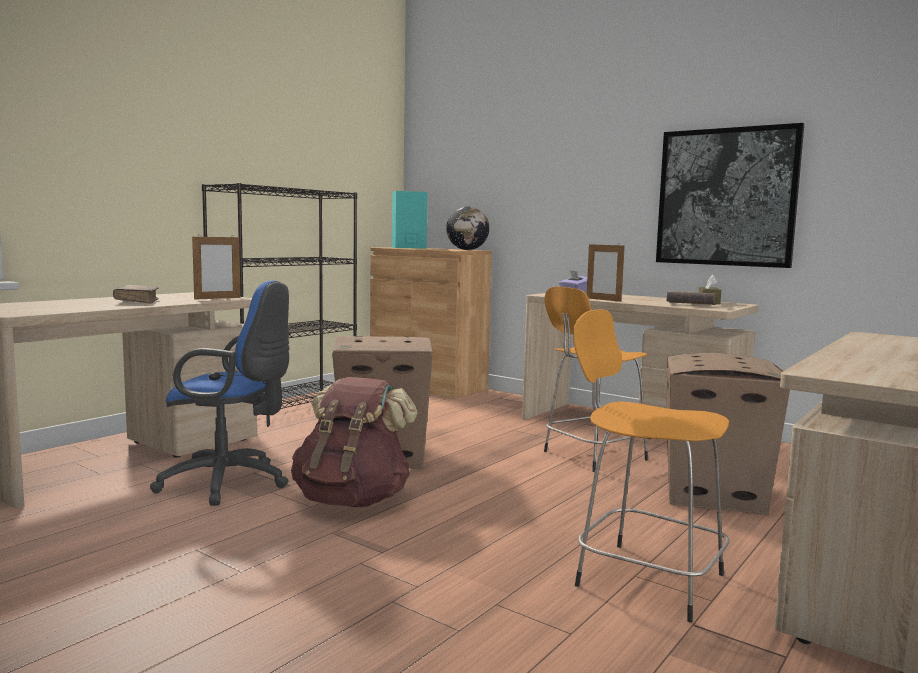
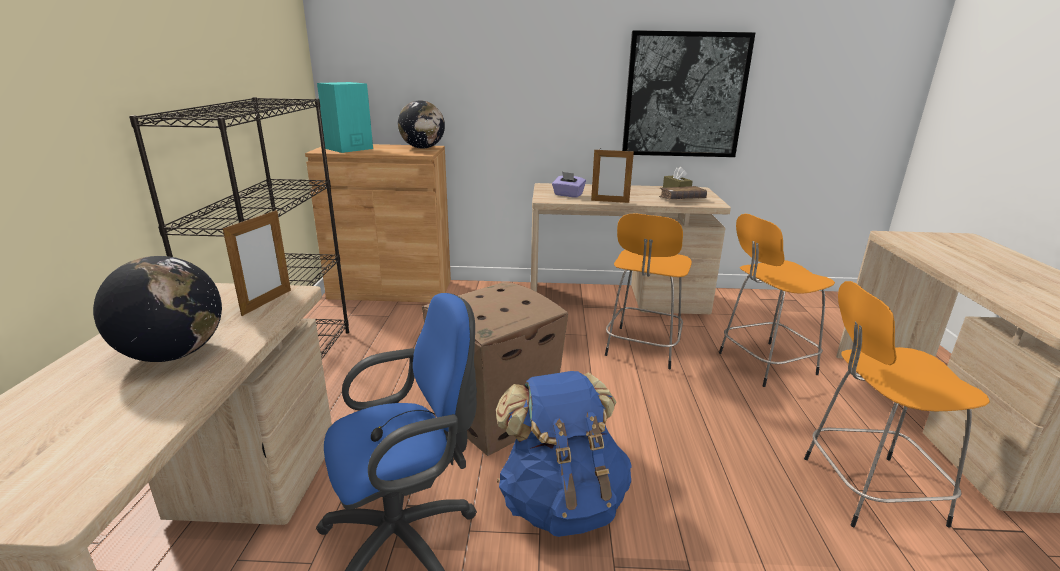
camera: 35 degrees left, 15 degrees up
brown book [113,285,159,304] -> globe [93,256,222,362]
brown backpack [291,377,418,507] -> blue backpack [496,371,632,537]
cardboard box [666,353,790,515] -> orange stool [719,214,835,387]

